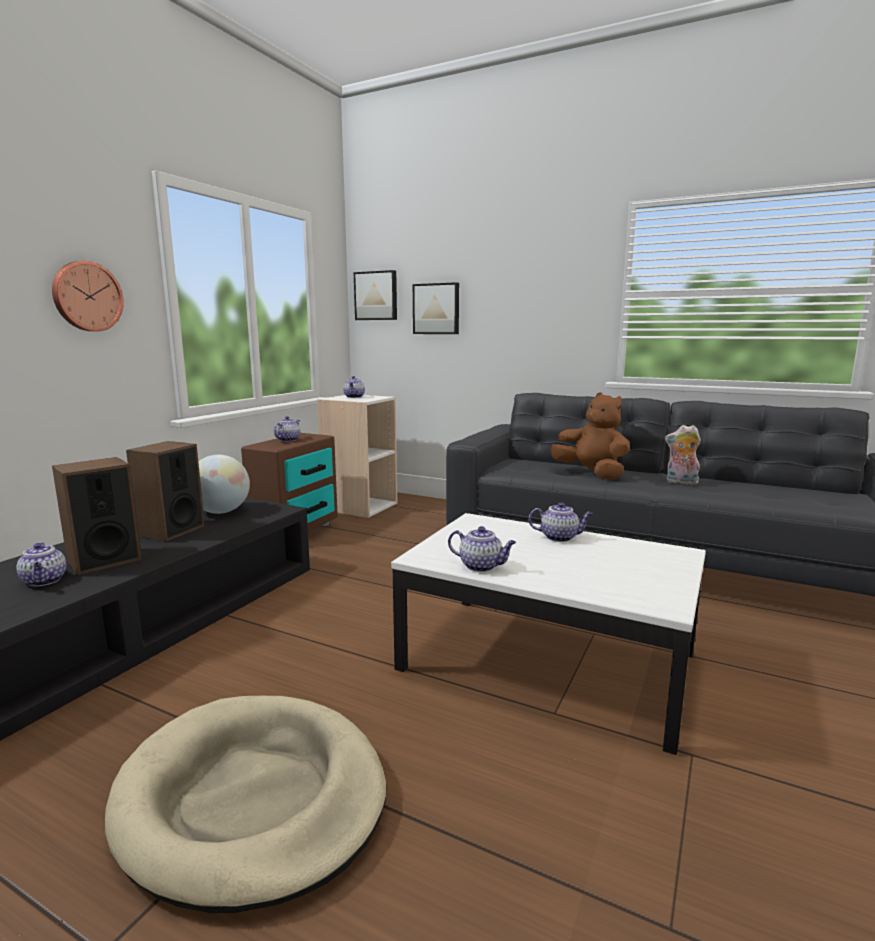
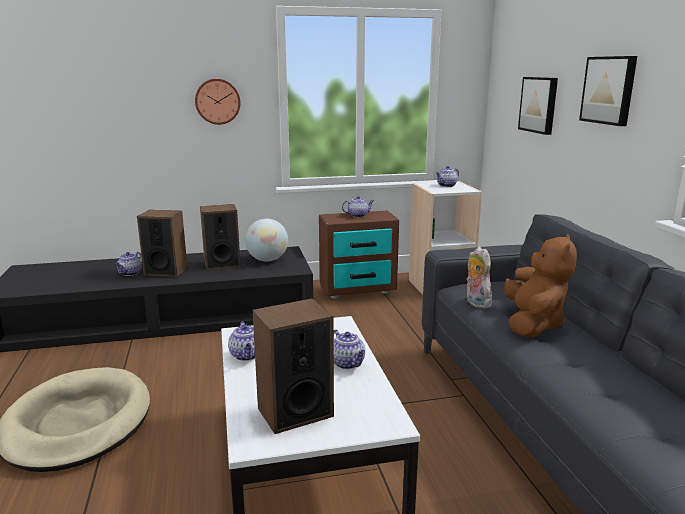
camera: 50 degrees right, 5 degrees up
picture [354,270,397,320] -> picture moved to [579,56,637,126]
plush toy [665,425,701,485] -> plush toy moved to [467,246,492,308]
none -> speaker [253,298,334,434]

